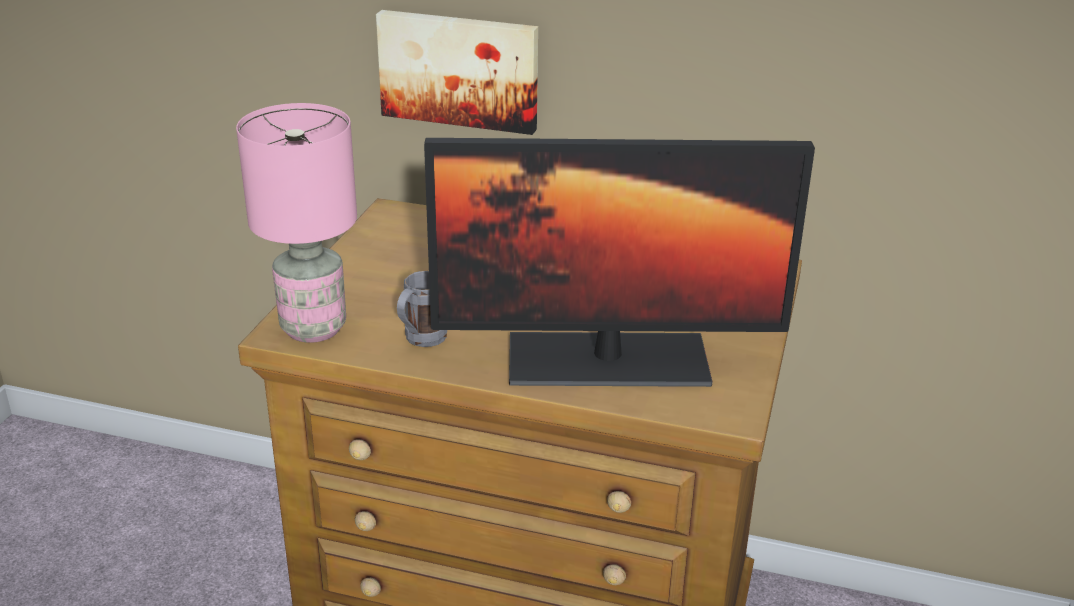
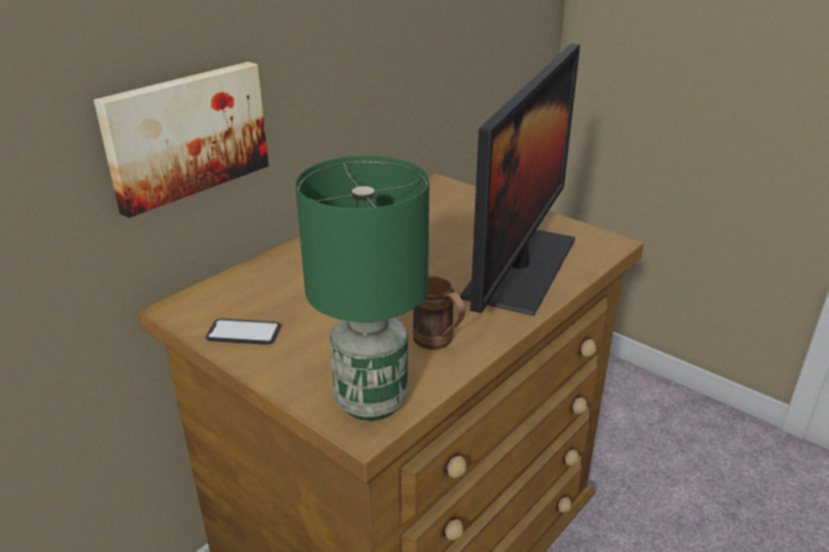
camera: 65 degrees left, 0 degrees up
pink table lamp [236,103,357,343] -> green table lamp [295,155,429,421]
grey mug [397,271,447,347] -> brown mug [413,276,465,350]
none -> phone [205,318,281,345]

